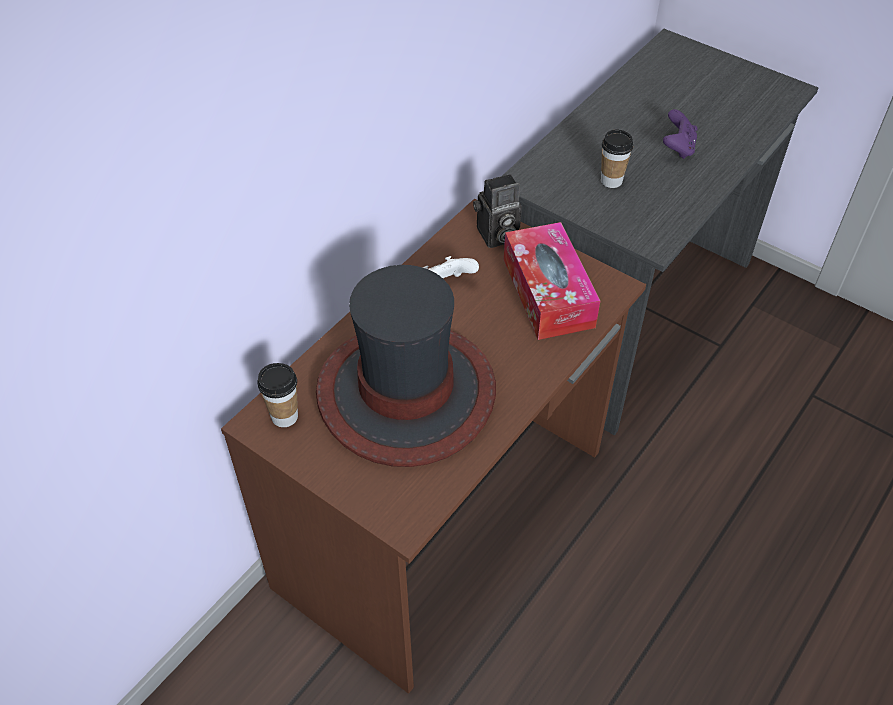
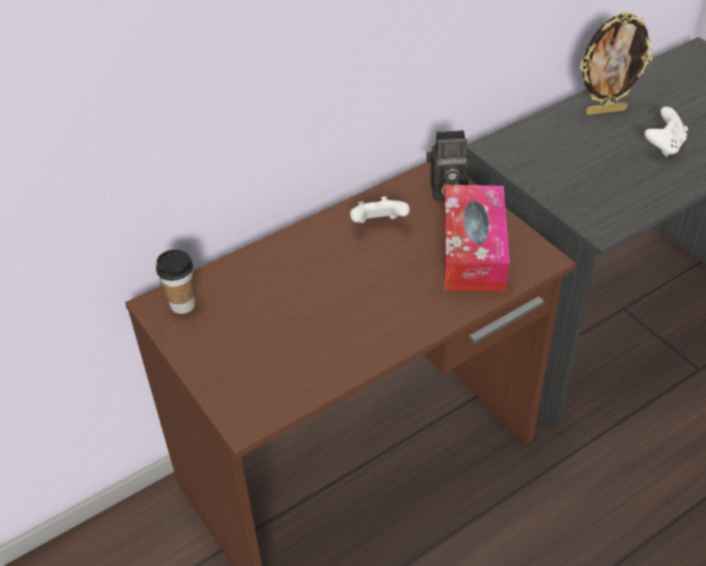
camera: 20 degrees right, 5 degrees down
hat [316,265,496,467] -> none
cup [601,130,633,188] -> none
purple game controller [663,109,698,159] -> white game controller [644,107,688,157]
none -> picture frame [580,12,654,115]

